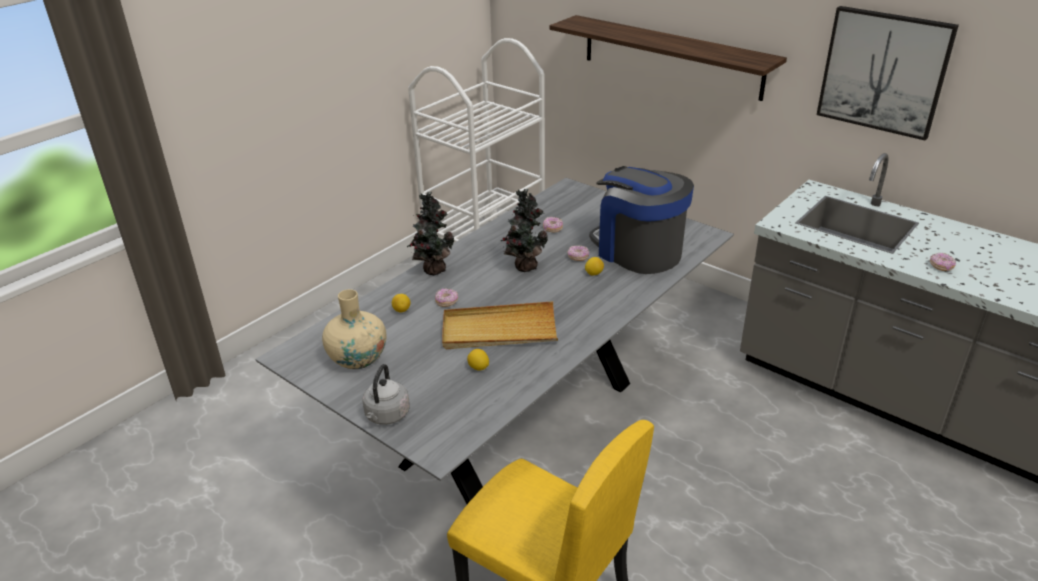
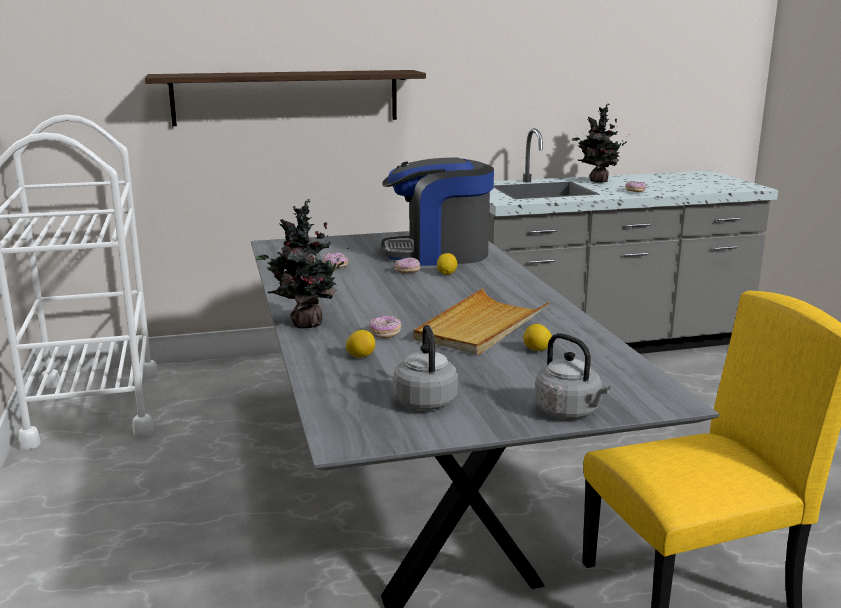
camera: 55 degrees left, 15 degrees down
beige vase [322,289,386,369] -> grey kettle [394,325,458,410]
potted plant [501,189,548,272] -> potted plant moved to [572,104,627,183]
picture [817,6,959,140] -> none

